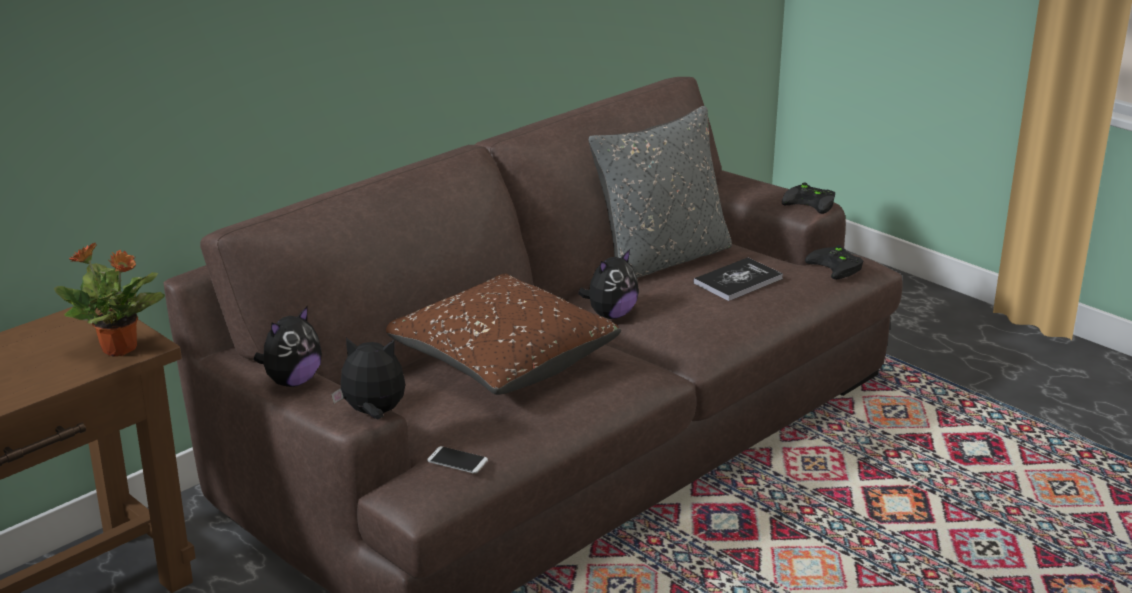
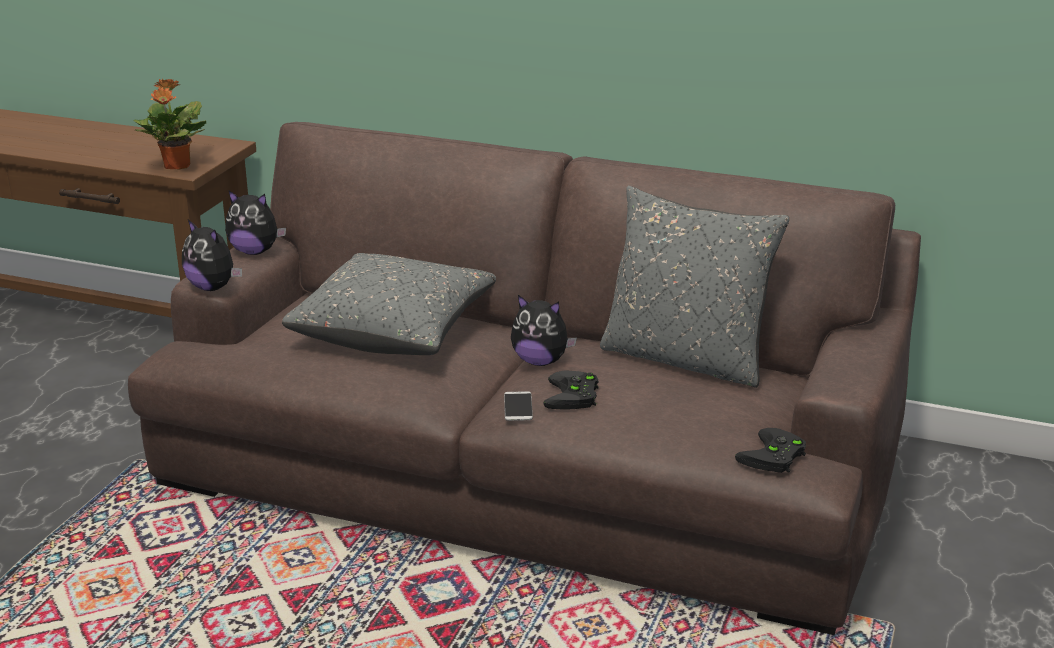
camera: 65 degrees right, 0 degrees up
plush toy [331,338,405,419] -> plush toy turned 150 degrees clockwise [182,220,242,291]
brown pillow [386,273,621,395] -> grey pillow [282,253,496,355]
phone [427,446,488,474] -> phone moved to [504,391,533,421]
book [694,258,783,301] -> none
black game controller [782,183,835,214] -> black game controller moved to [544,371,599,410]

